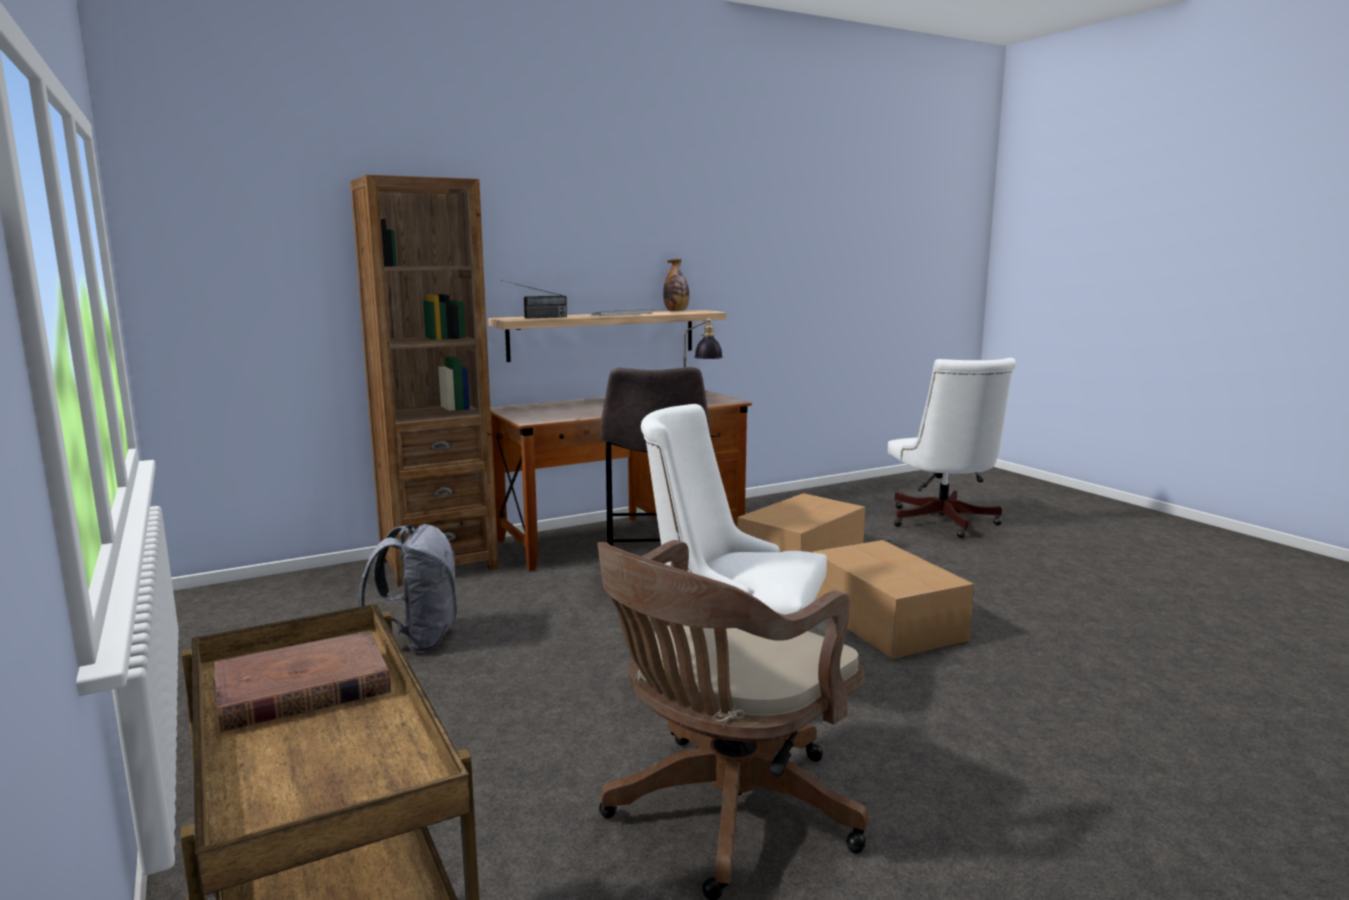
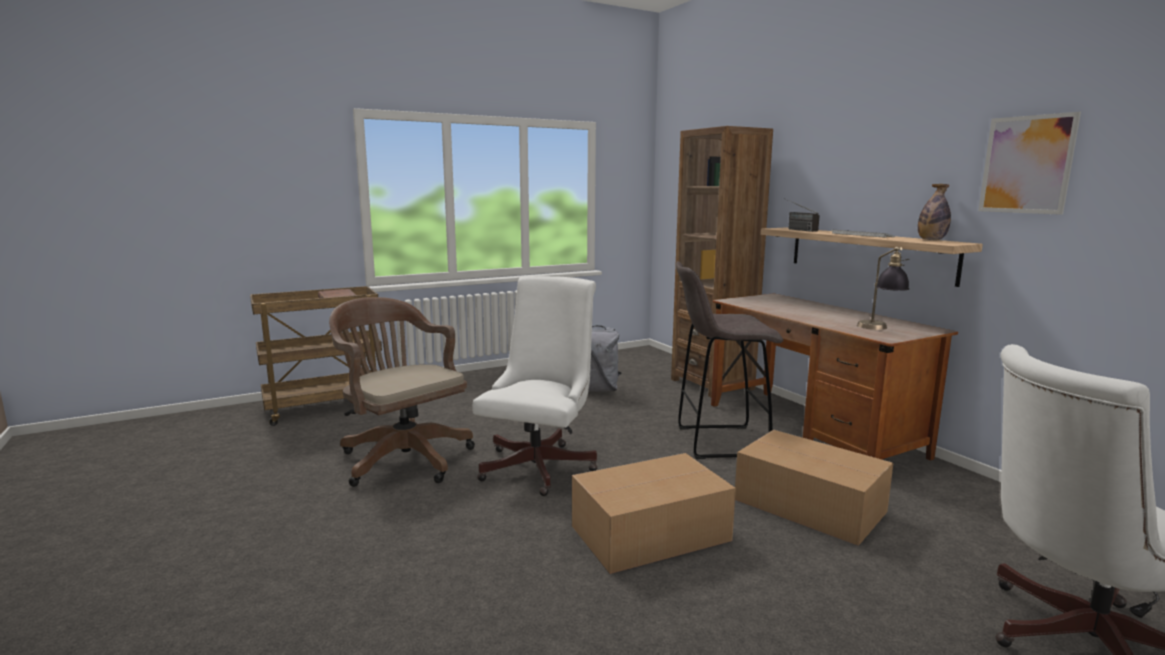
camera: 90 degrees right, 0 degrees up
none -> picture [978,112,1081,215]

